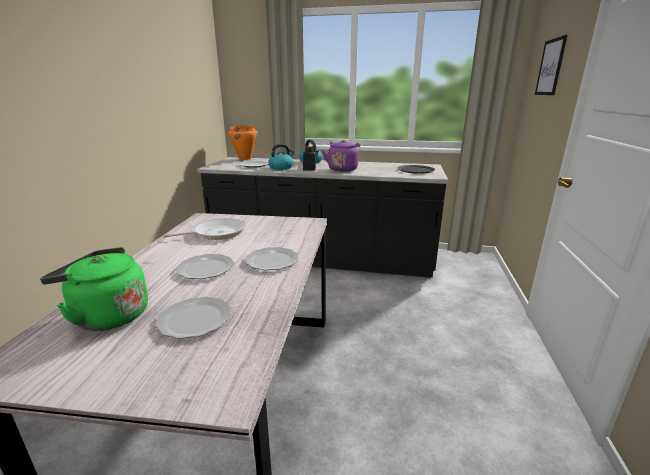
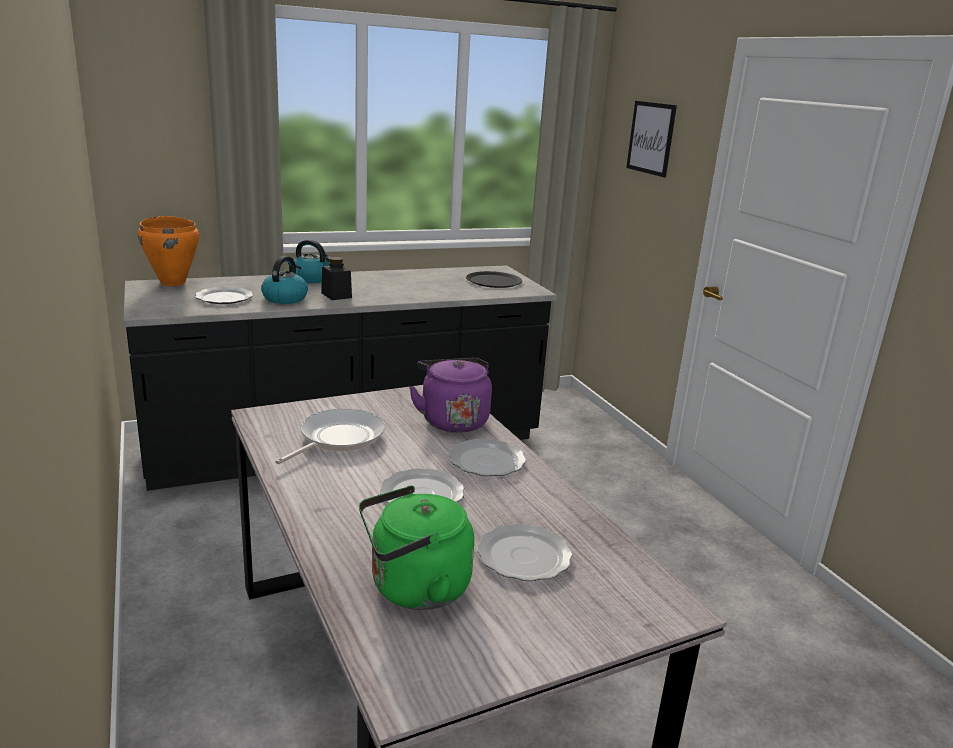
camera: 35 degrees left, 0 degrees up
purple kettle [322,140,360,172] -> purple kettle moved to [409,358,492,433]

